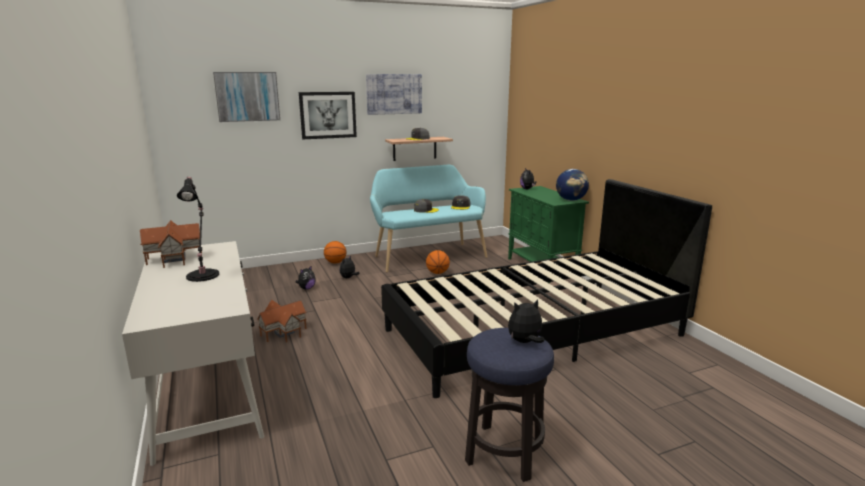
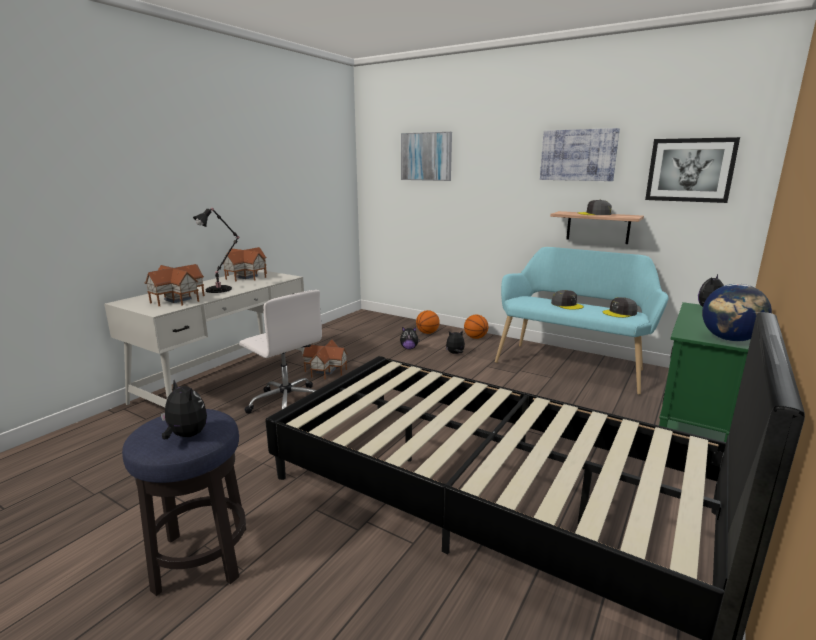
camera: 55 degrees right, 0 degrees up
picture [299,92,357,139] -> picture moved to [645,137,740,203]
basketball [426,250,450,274] -> basketball moved to [416,310,440,334]
none -> toy house [145,264,205,306]
none -> white office chair [239,290,322,414]

